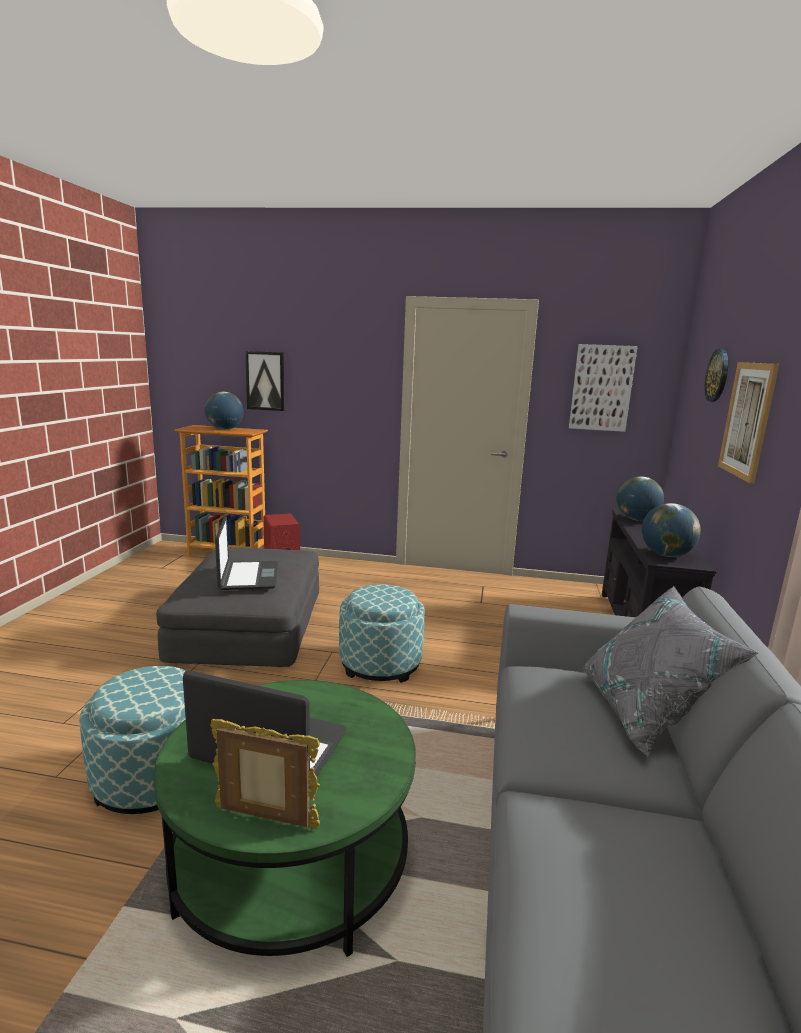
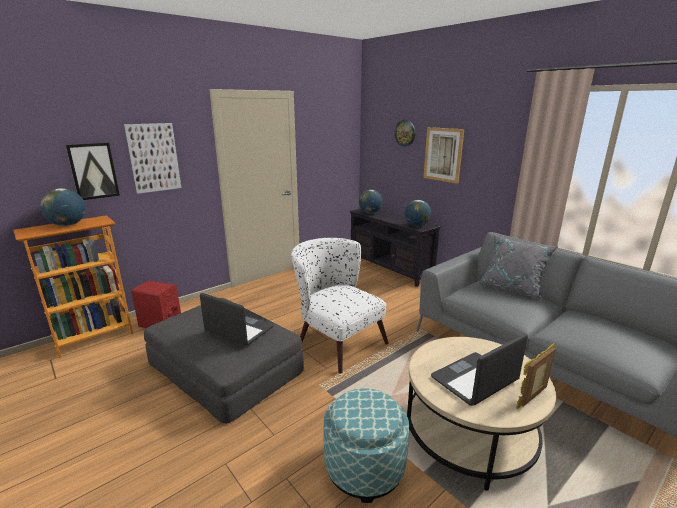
camera: 50 degrees left, 5 degrees up
green coffee table [153,680,416,957] -> beige coffee table [407,337,556,491]
ottoman [339,584,424,683] -> white armchair [291,238,388,374]
picture [569,344,638,432] -> picture moved to [124,123,181,194]

